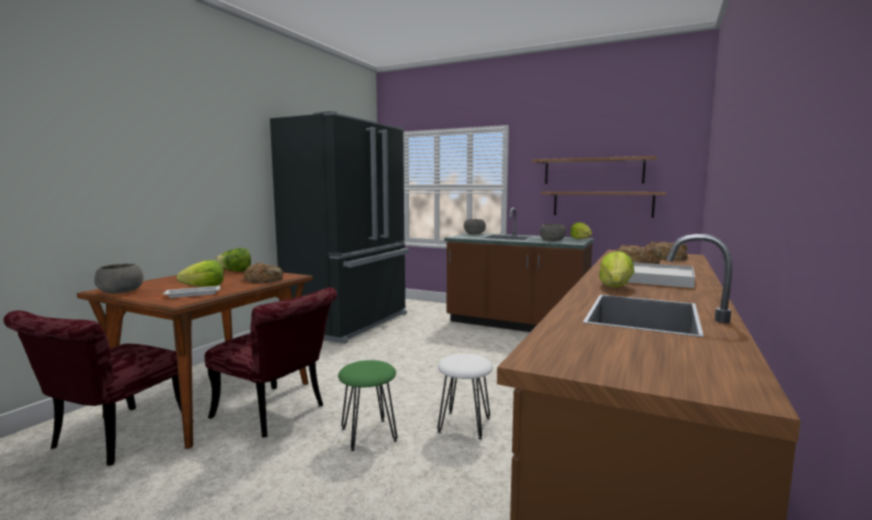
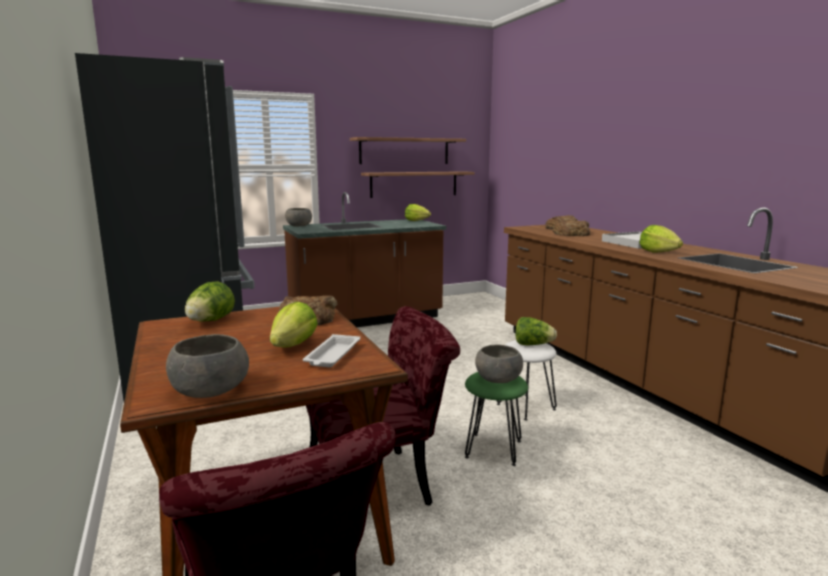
camera: 50 degrees left, 5 degrees up
grey bowl [540,224,566,241] -> grey bowl moved to [475,345,523,383]
none -> lettuce [515,317,557,345]

